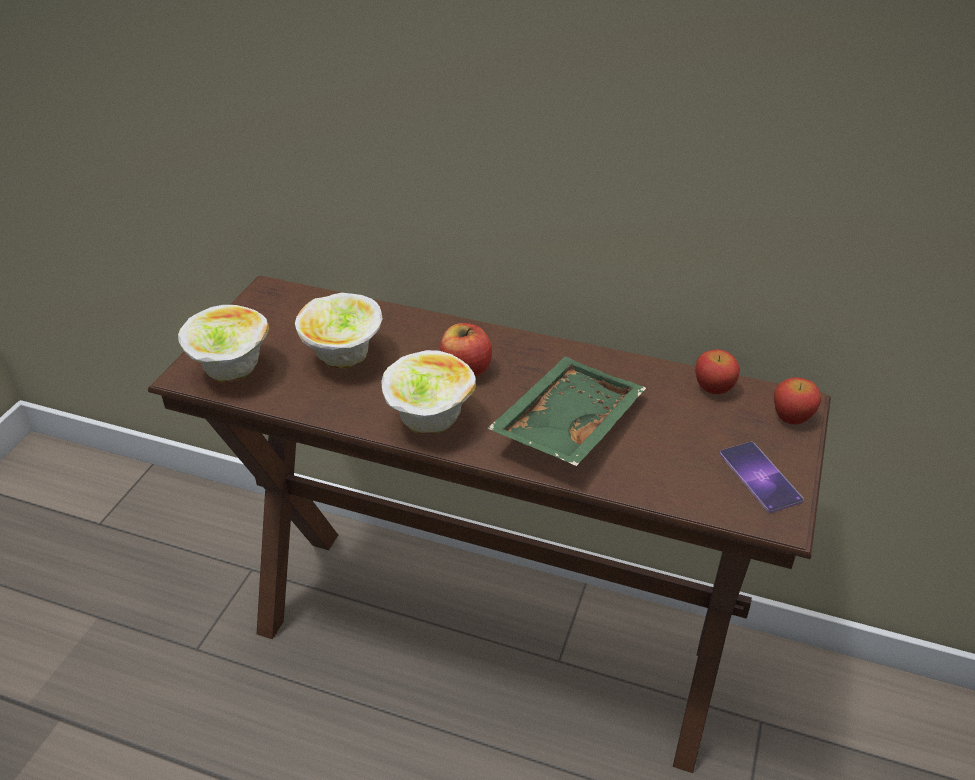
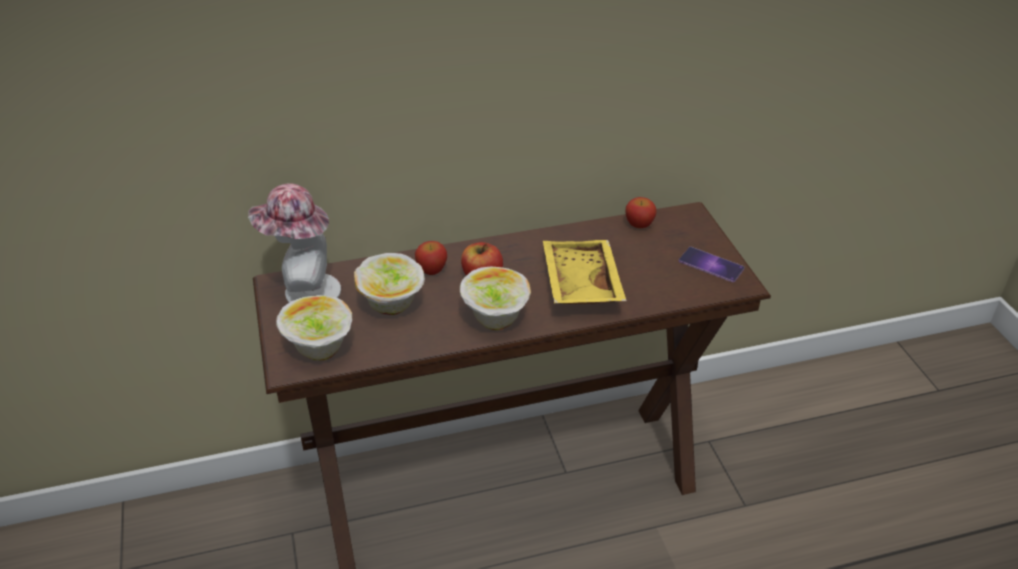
camera: 35 degrees left, 0 degrees up
green tray [487,356,646,466] -> yellow tray [543,240,627,304]
apple [774,377,821,424] -> apple moved to [415,241,447,275]
none -> hat [248,184,341,302]

